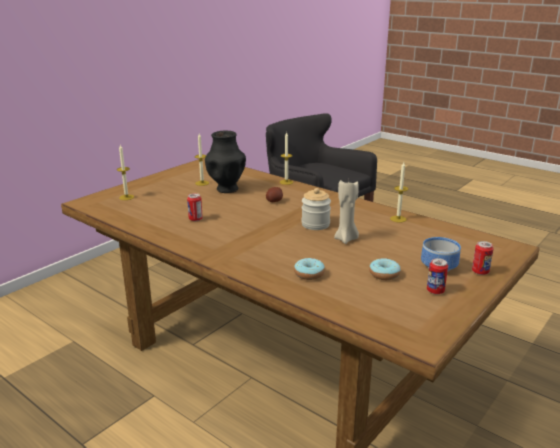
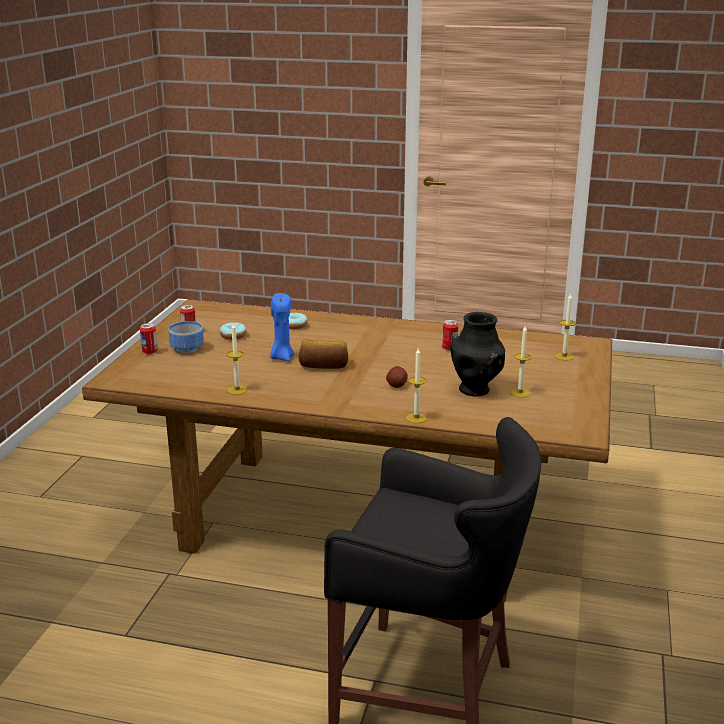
camera: 155 degrees right, 0 degrees up
jar [301,188,331,230] -> bread [299,339,348,369]
beige candle [334,180,359,244] -> blue candle [270,293,294,361]

